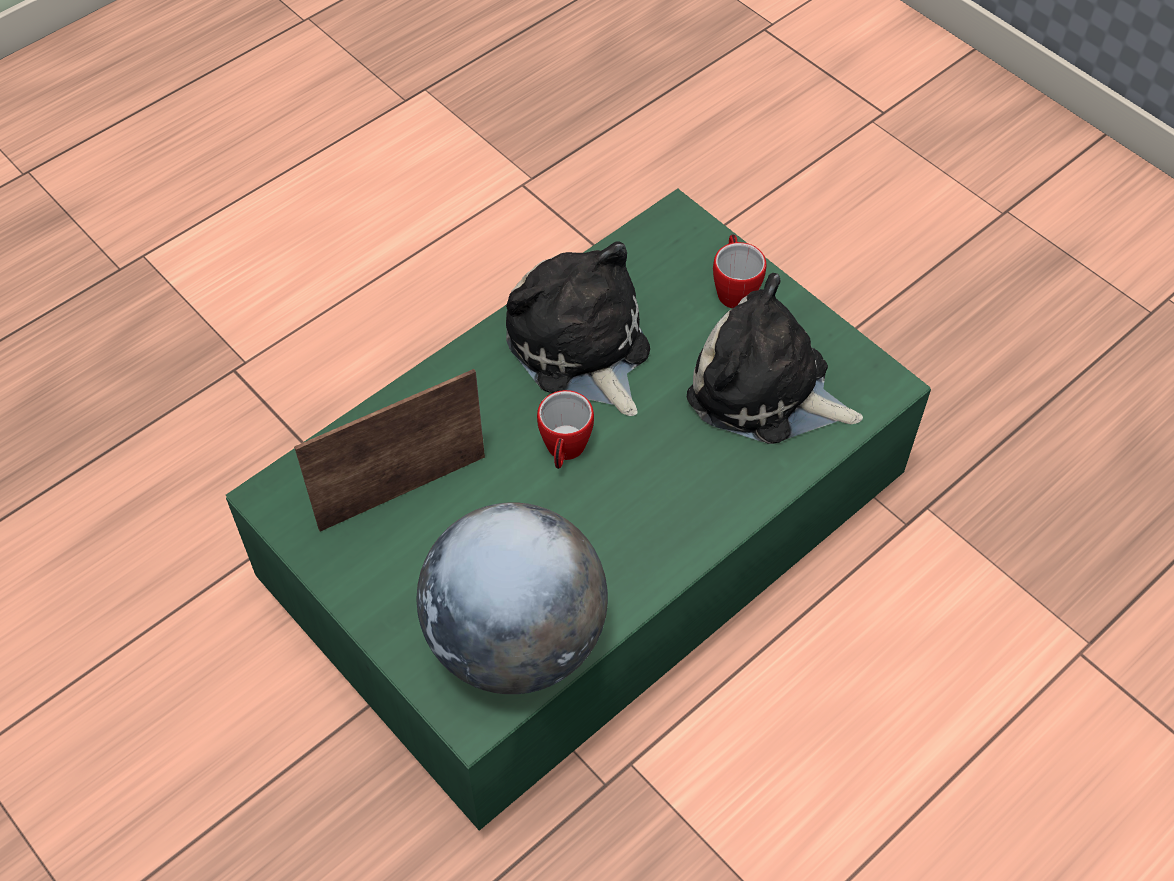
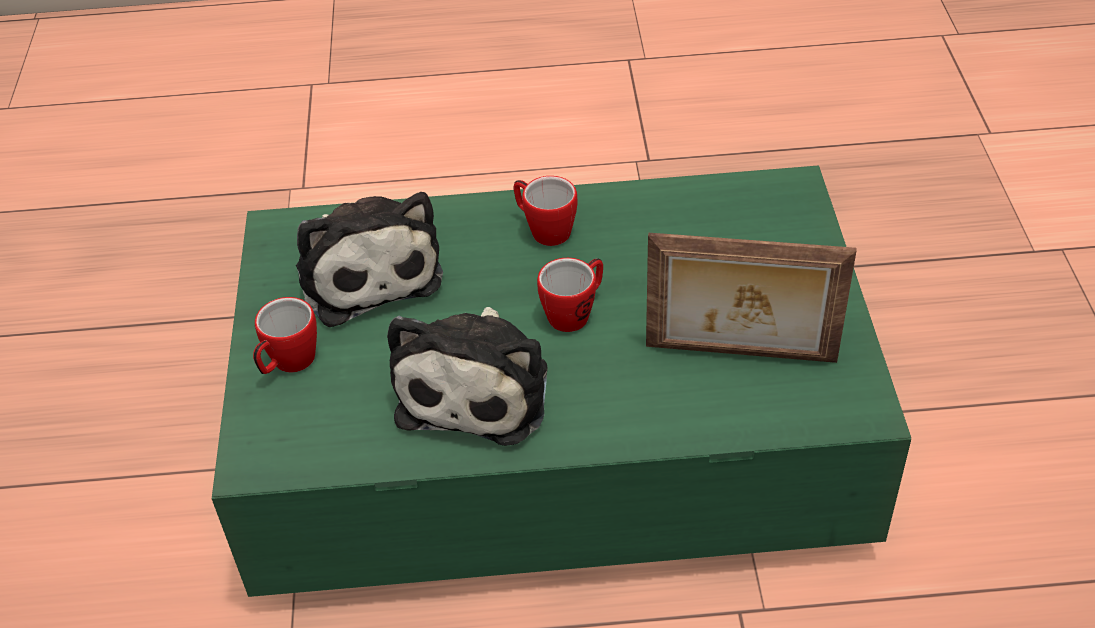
camera: 140 degrees left, 10 degrees down
globe [417,503,608,694] -> none
none -> mug [514,176,578,246]

